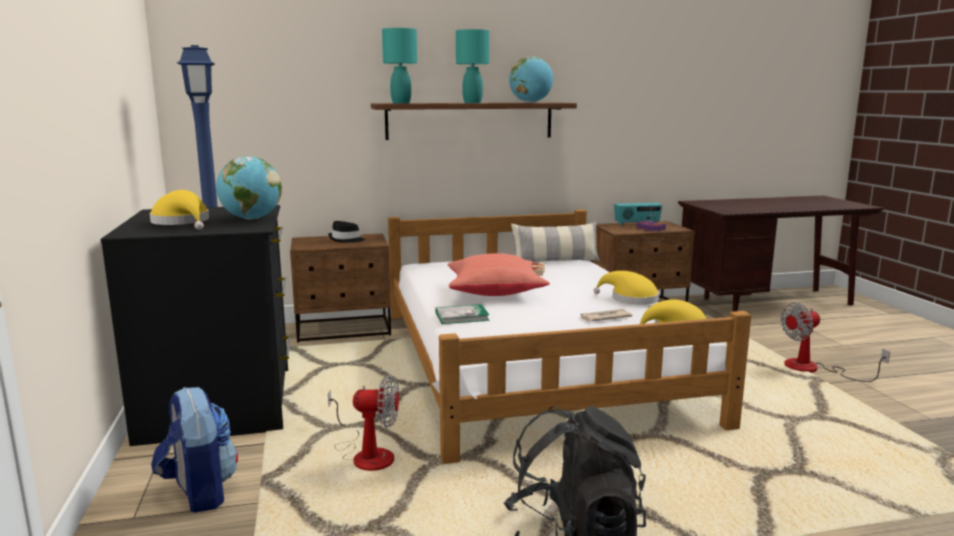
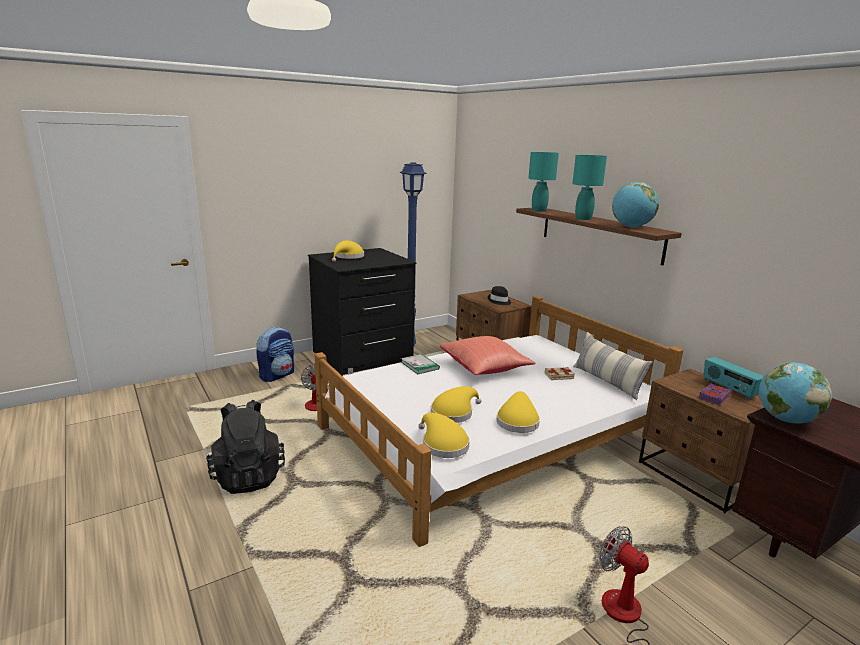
camera: 70 degrees right, 5 degrees up
globe [216,156,282,220] -> globe moved to [759,362,832,423]
newspaper [578,309,633,322] -> yellow hat [431,386,481,423]

